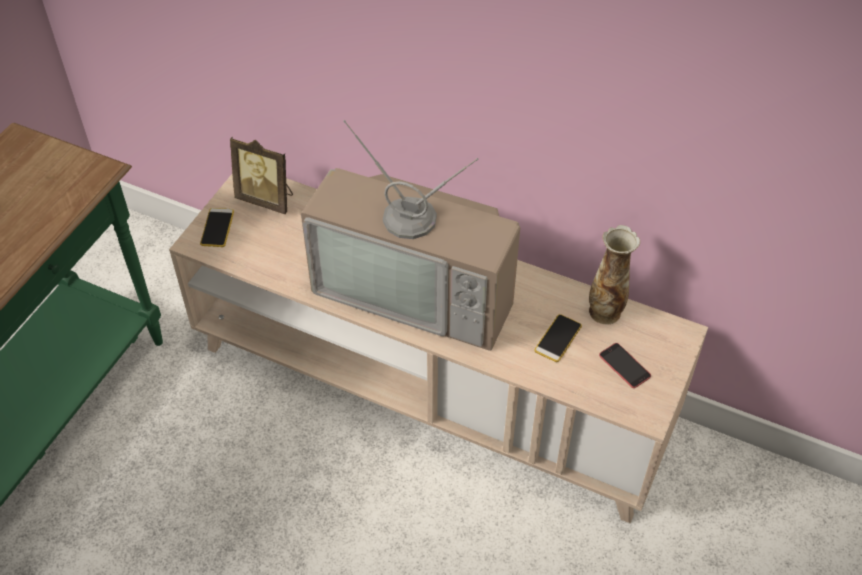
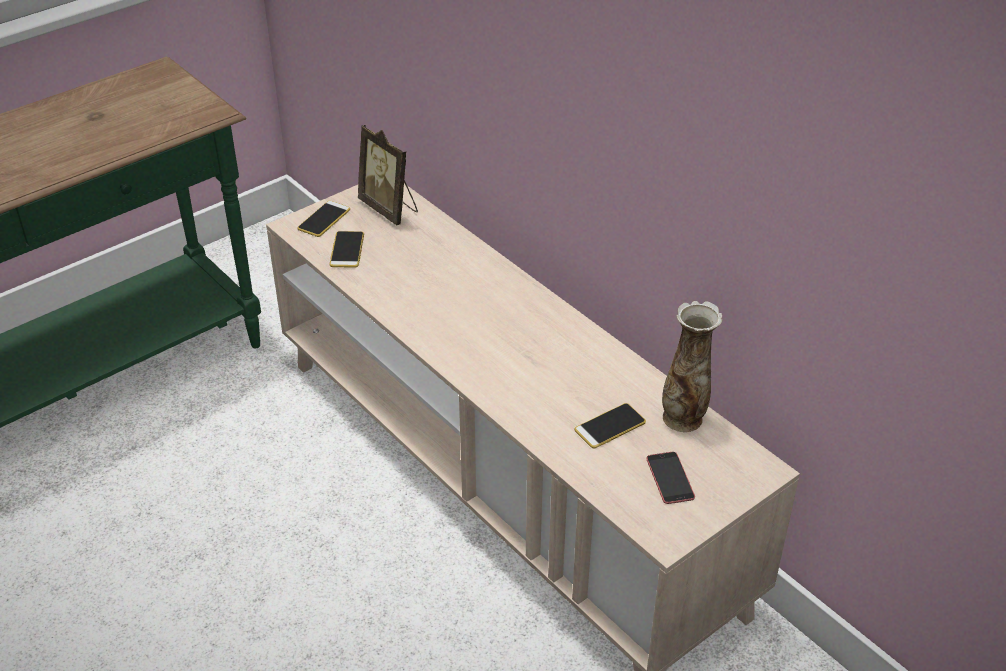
camera: 25 degrees right, 10 degrees down
television [301,120,520,351] -> none
none -> phone [329,231,364,268]

